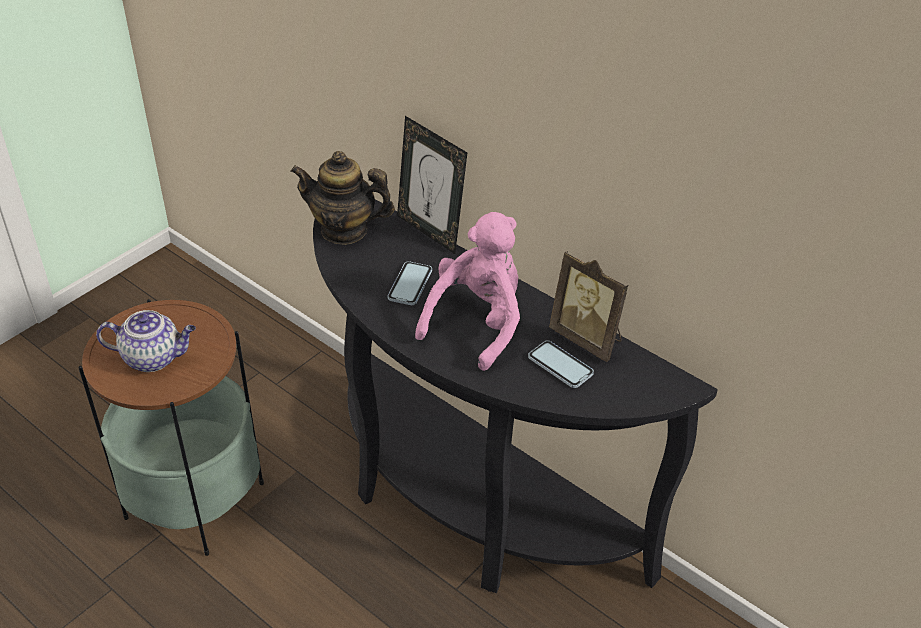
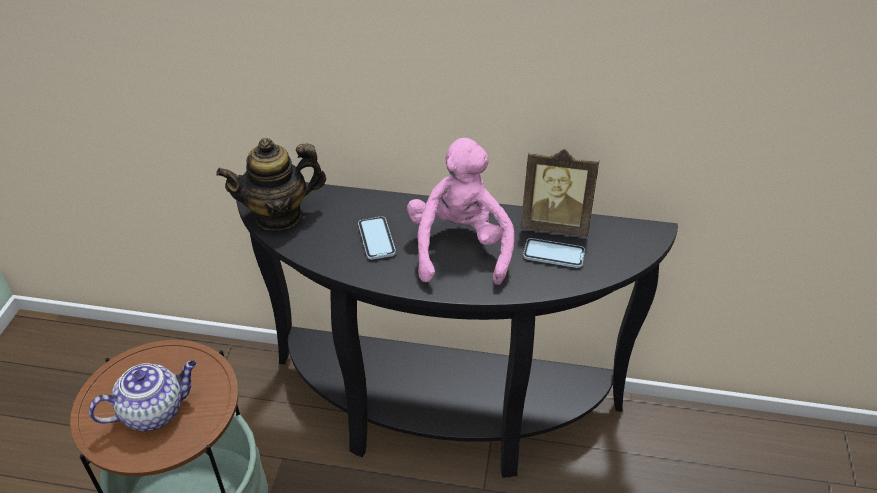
camera: 30 degrees left, 0 degrees up
picture frame [397,116,467,254] -> none

